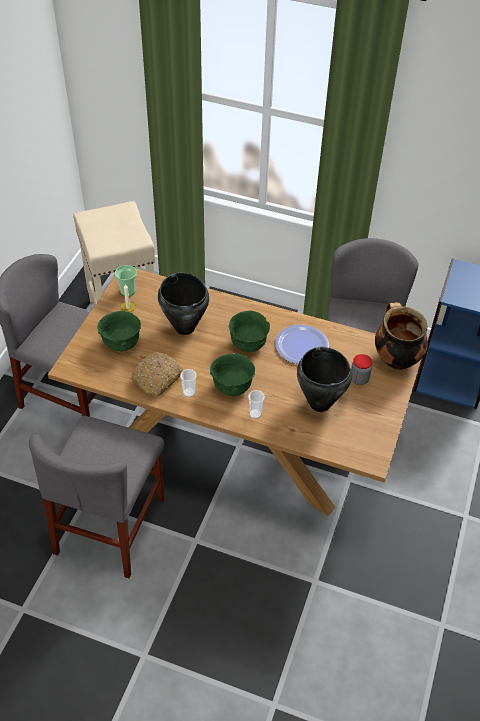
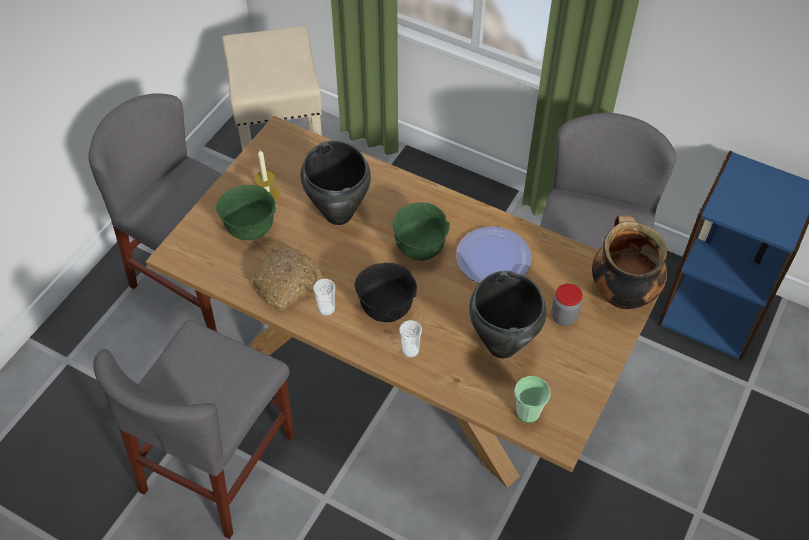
camera: 10 degrees right, 5 degrees up
cup [115,265,137,296] -> cup moved to [514,376,551,423]
green bowl [210,353,255,396] -> black bowl [354,263,417,322]

